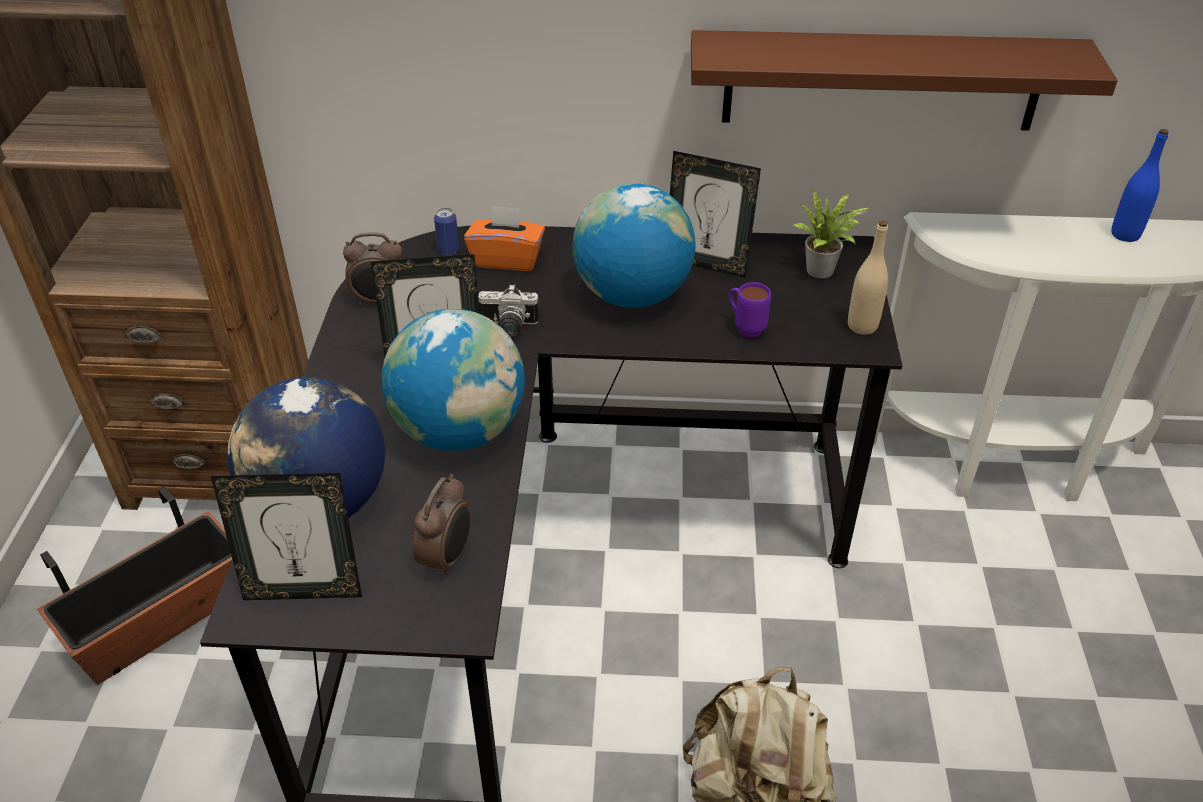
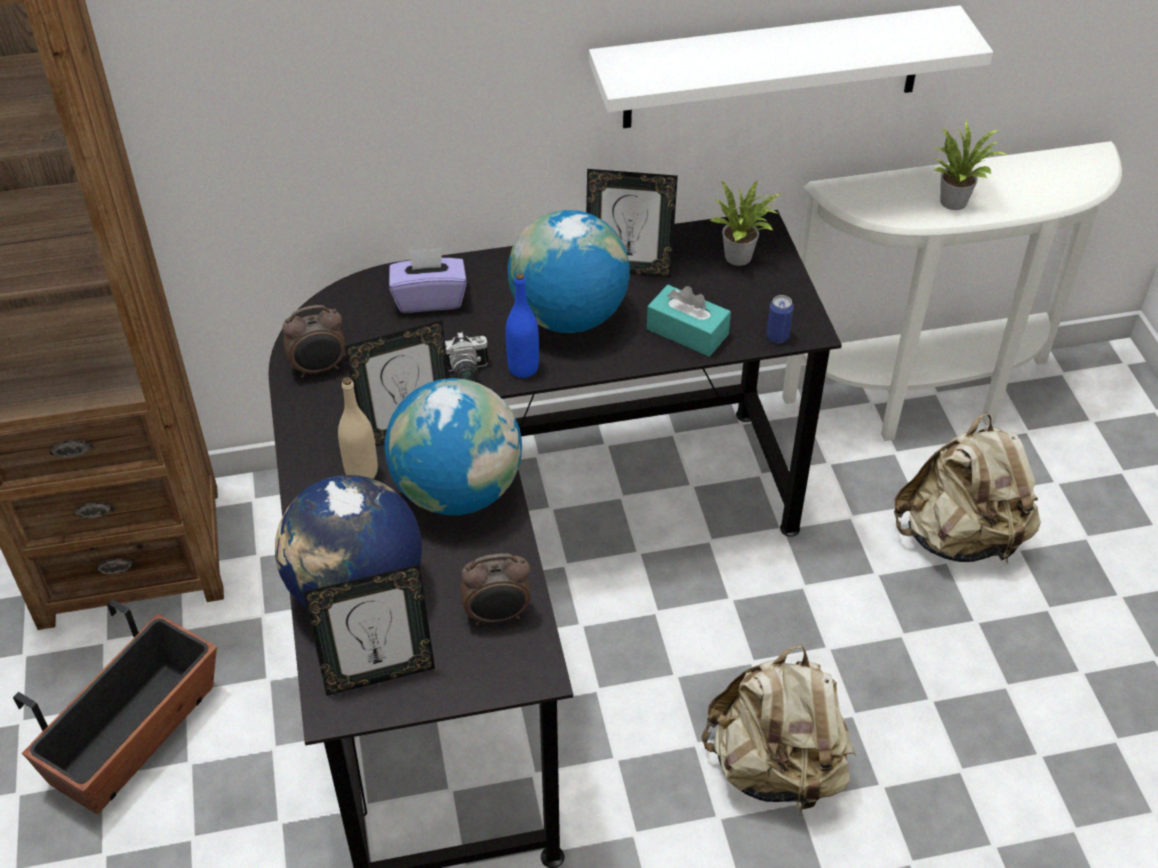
camera: 15 degrees left, 5 degrees up
alarm clock [413,474,471,578] -> alarm clock turned 75 degrees clockwise [460,553,531,625]
can [434,207,459,255] -> can moved to [766,295,794,343]
orange tissue box [464,205,545,271] -> purple tissue box [389,248,467,313]
brown shelf [691,30,1118,131] -> white shelf [589,5,993,128]
purple mug [729,282,771,338] -> turquoise tissue box [647,285,731,357]
beige bottle [848,220,888,335] -> beige bottle moved to [338,377,378,479]
blue bottle [1111,129,1169,242] -> blue bottle moved to [505,273,539,378]
none -> beige backpack [894,413,1041,565]
none -> potted plant [933,119,1009,210]

